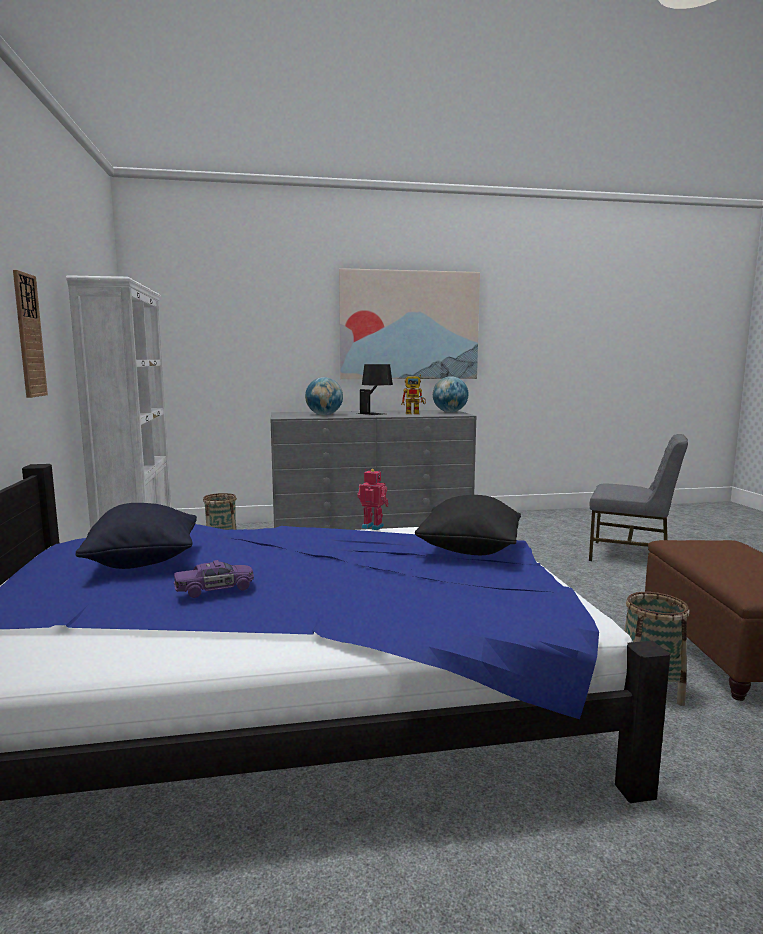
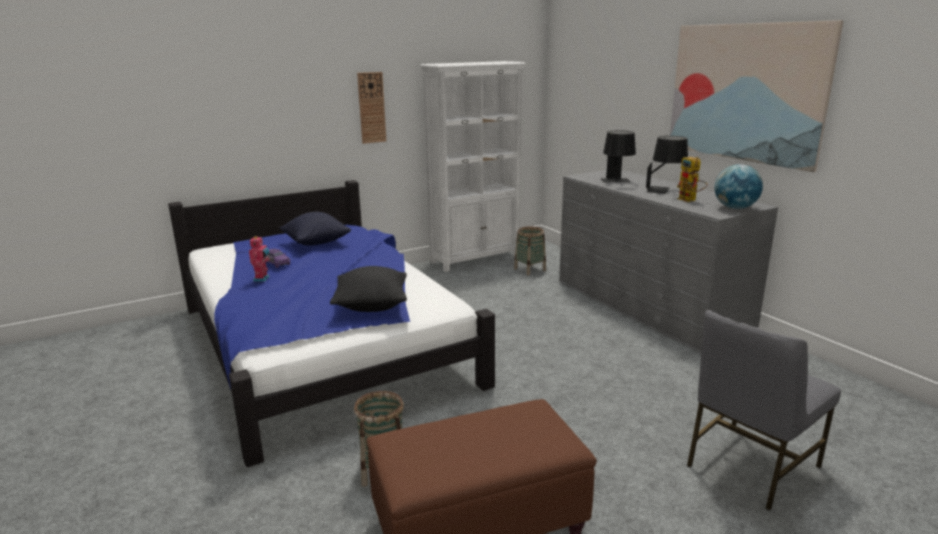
camera: 70 degrees right, 10 degrees up
globe [305,377,343,415] -> black table lamp [601,130,636,182]
toy robot [357,469,389,530] -> toy robot moved to [249,235,270,282]
grey chair [589,434,688,561] -> grey chair turned 45 degrees clockwise [687,310,841,511]

